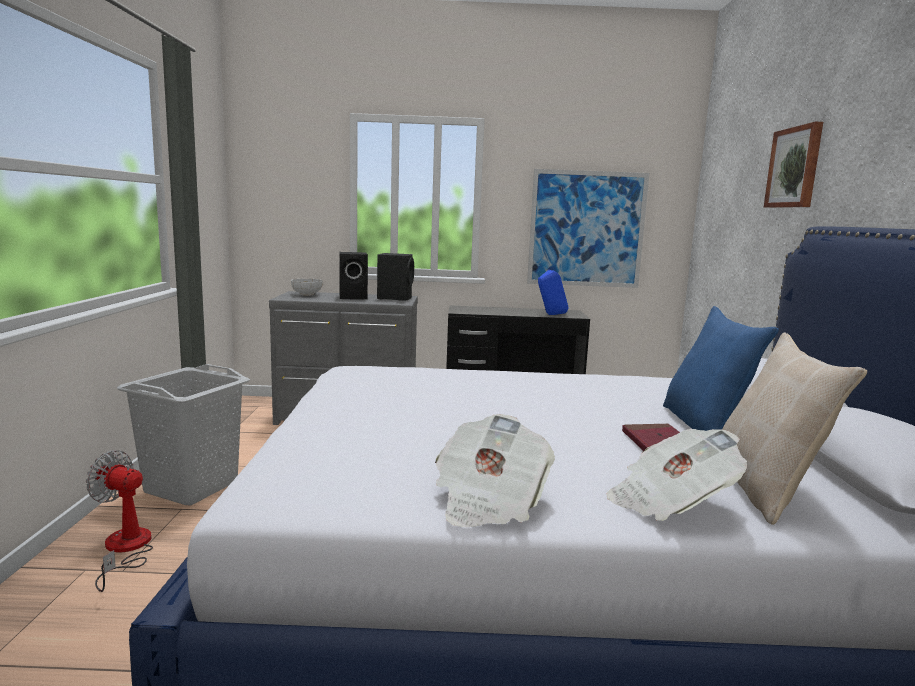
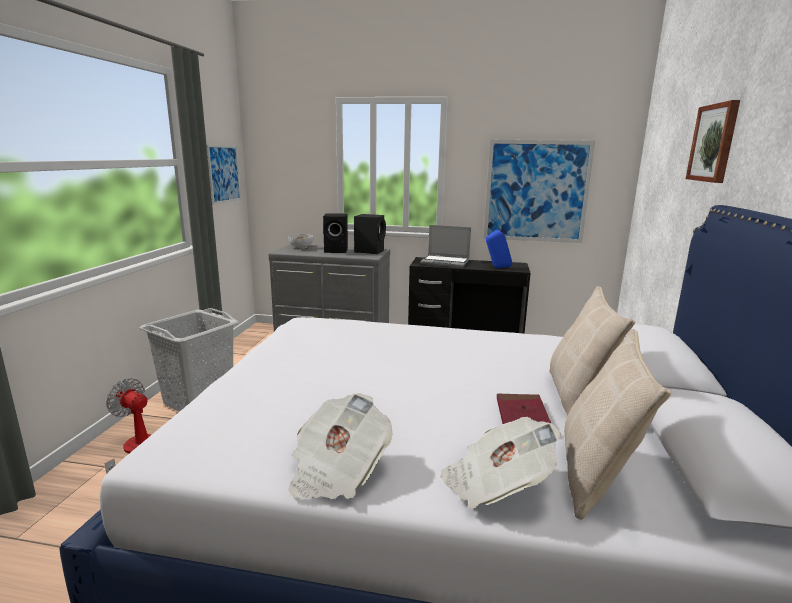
camera: 10 degrees right, 5 degrees up
blue pillow [663,306,779,431] -> beige pillow [549,286,635,416]
none -> picture [207,145,241,204]
none -> laptop [420,225,471,268]

